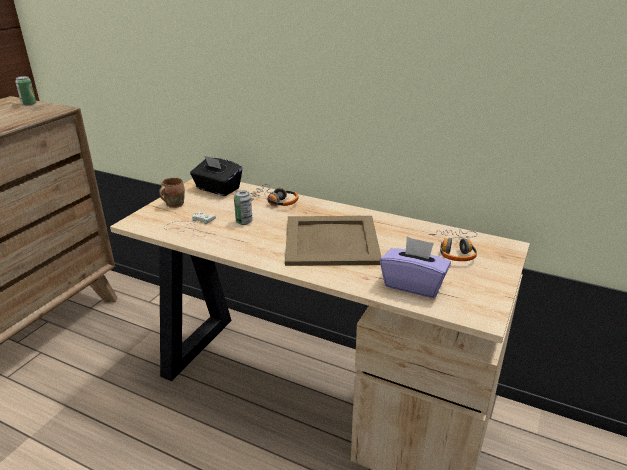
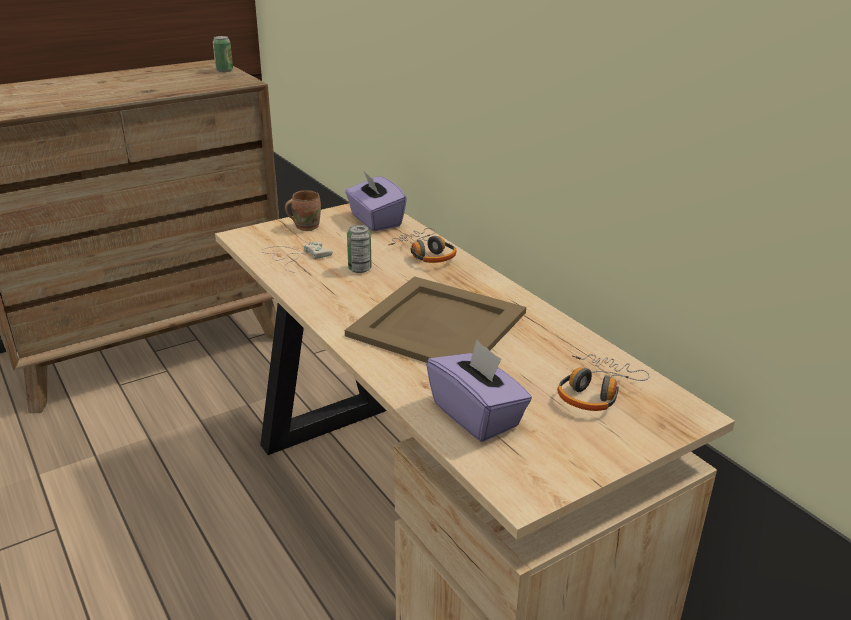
camera: 30 degrees right, 0 degrees up
black tissue box [190,155,242,196] -> purple tissue box [345,170,407,231]

